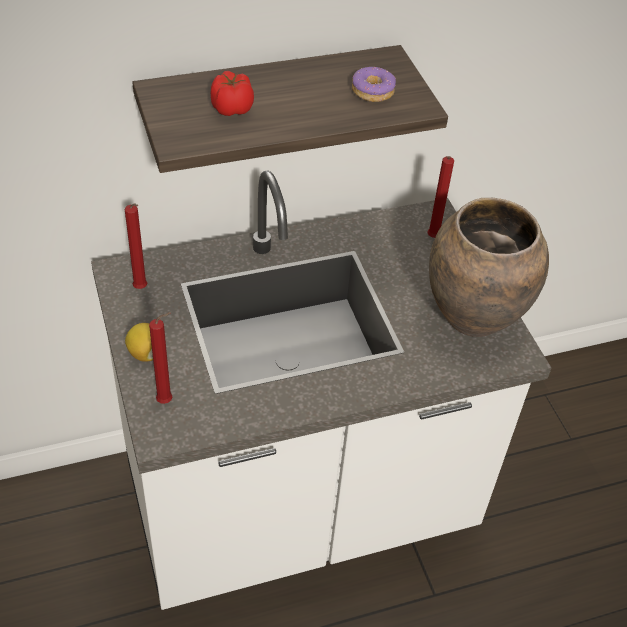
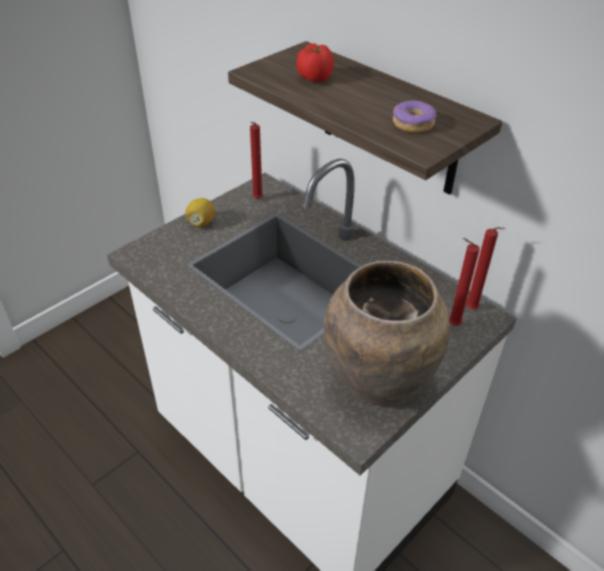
camera: 65 degrees right, 5 degrees down
red candle [149,312,172,404] -> red candle moved to [466,227,505,310]

